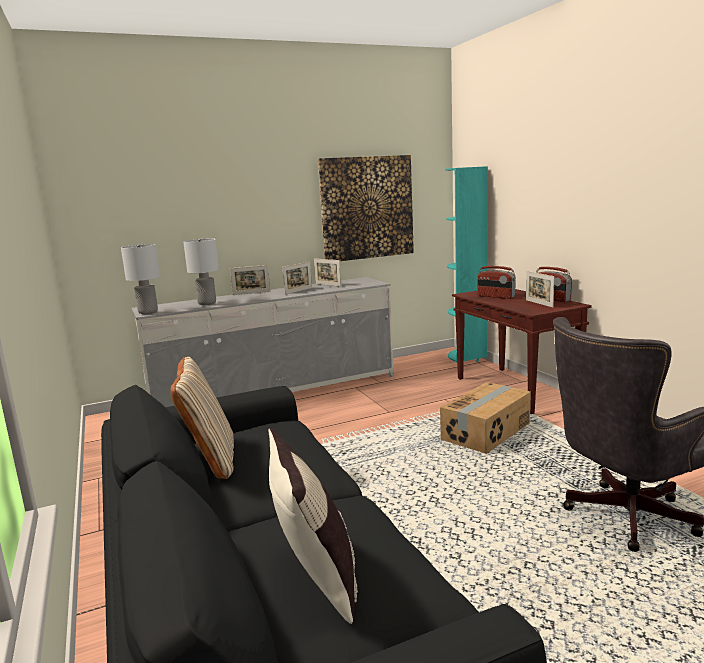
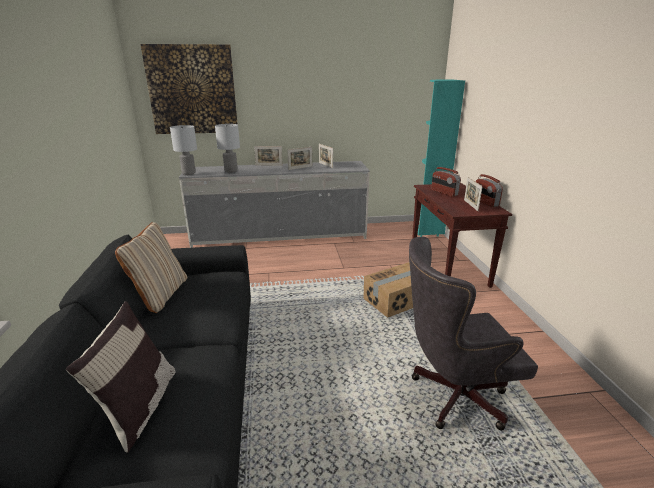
camera: 15 degrees right, 10 degrees up
picture [318,155,414,261] -> picture moved to [140,44,238,134]

